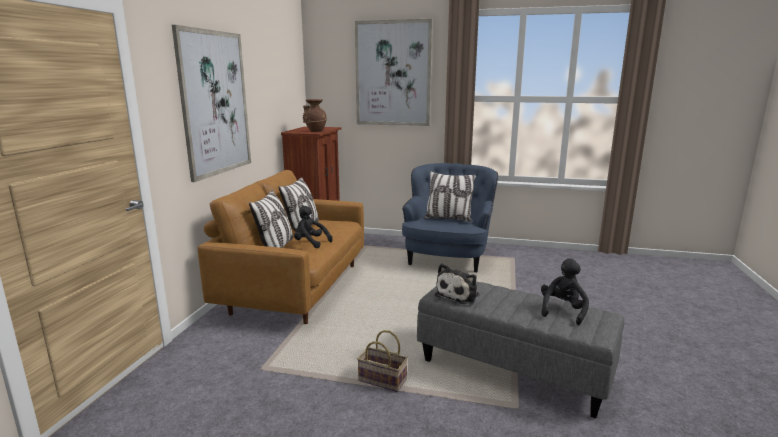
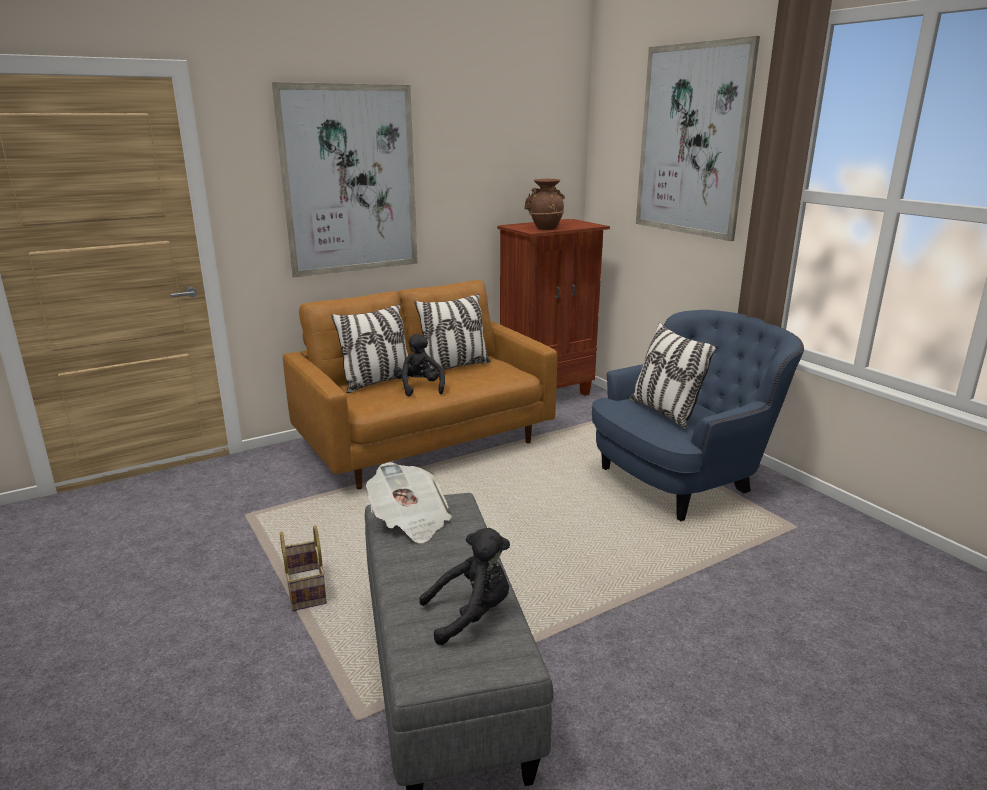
camera: 45 degrees right, 5 degrees up
plush toy [435,263,480,304] -> newspaper [366,462,451,543]

